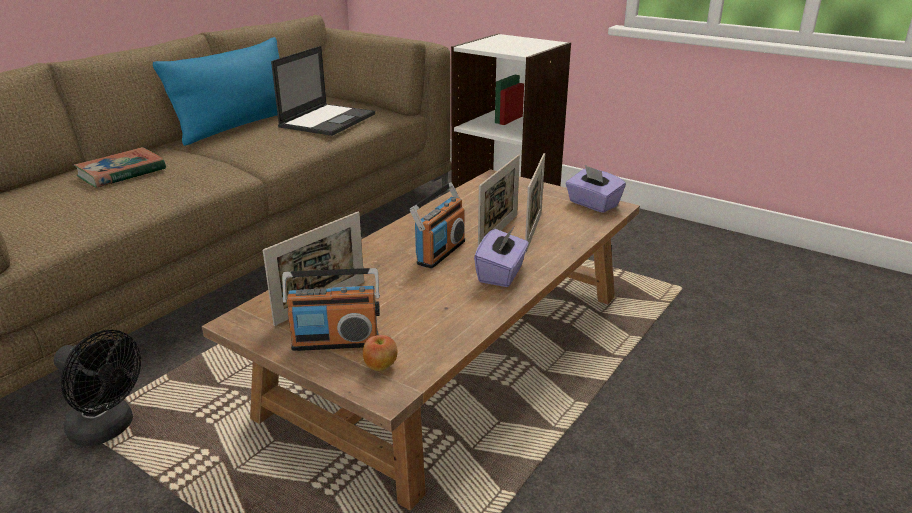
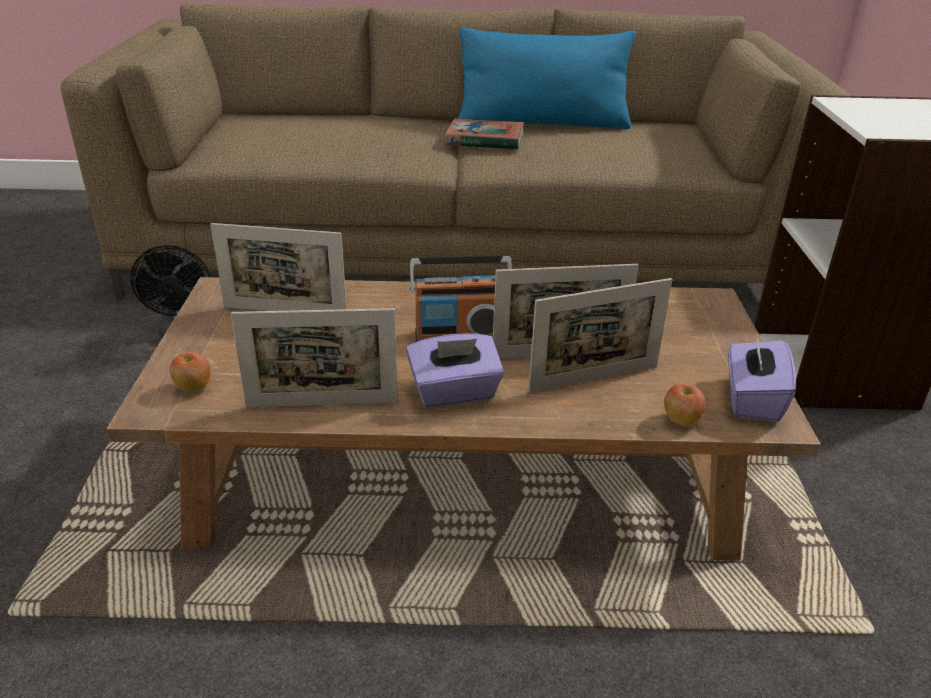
camera: 55 degrees right, 5 degrees up
book [74,147,166,188] -> book moved to [445,118,524,150]
laptop [271,46,375,136] -> none
radio [282,268,380,351] -> none
none -> picture frame [231,308,398,407]
none -> apple [664,383,705,427]

